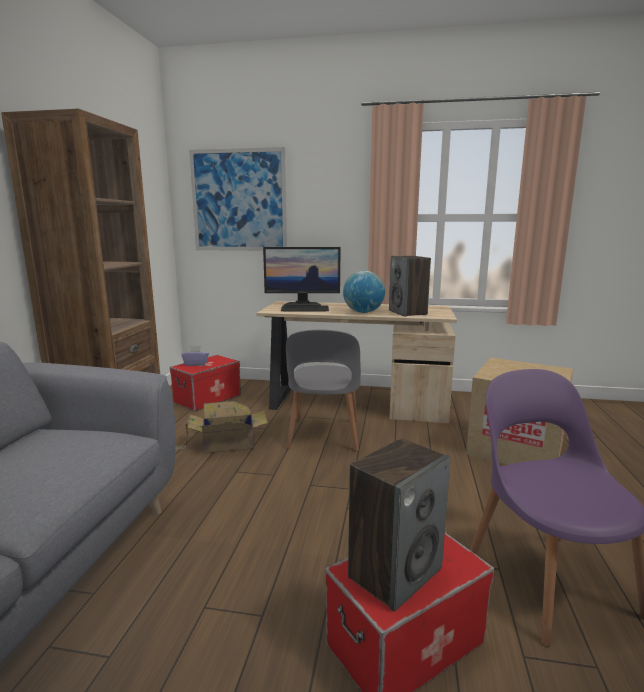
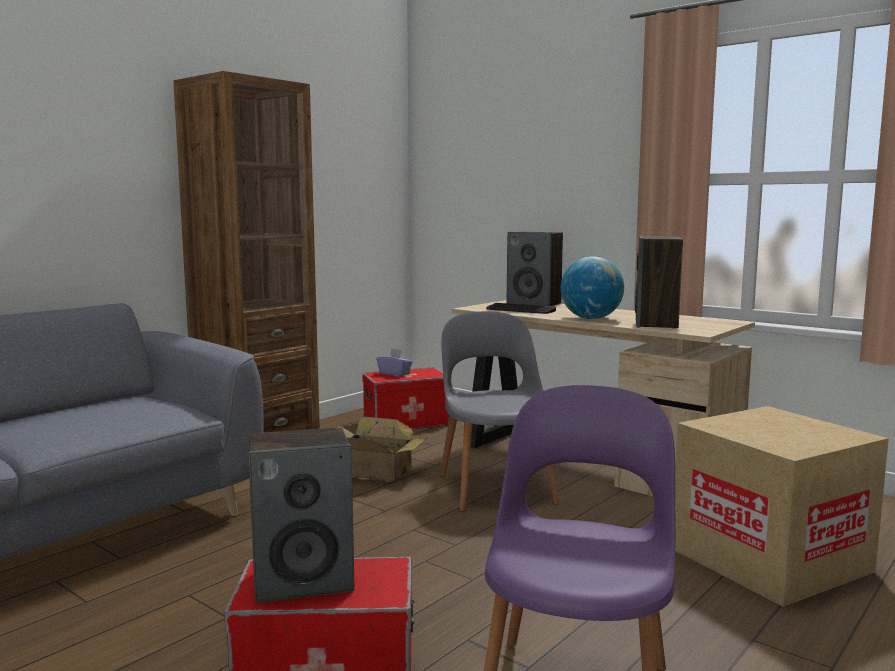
camera: 30 degrees right, 5 degrees down
picture [189,147,287,251] -> none
monitor [263,247,341,306] -> speaker [507,231,563,306]
grey chair [286,330,361,451] -> grey chair turned 135 degrees clockwise [439,311,559,512]

